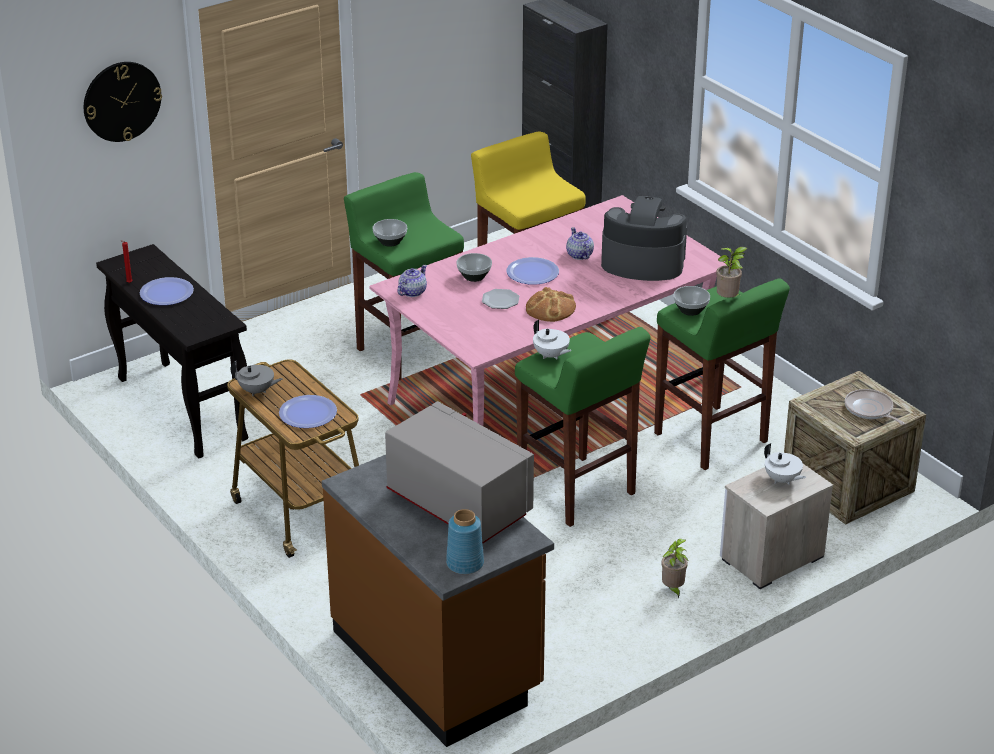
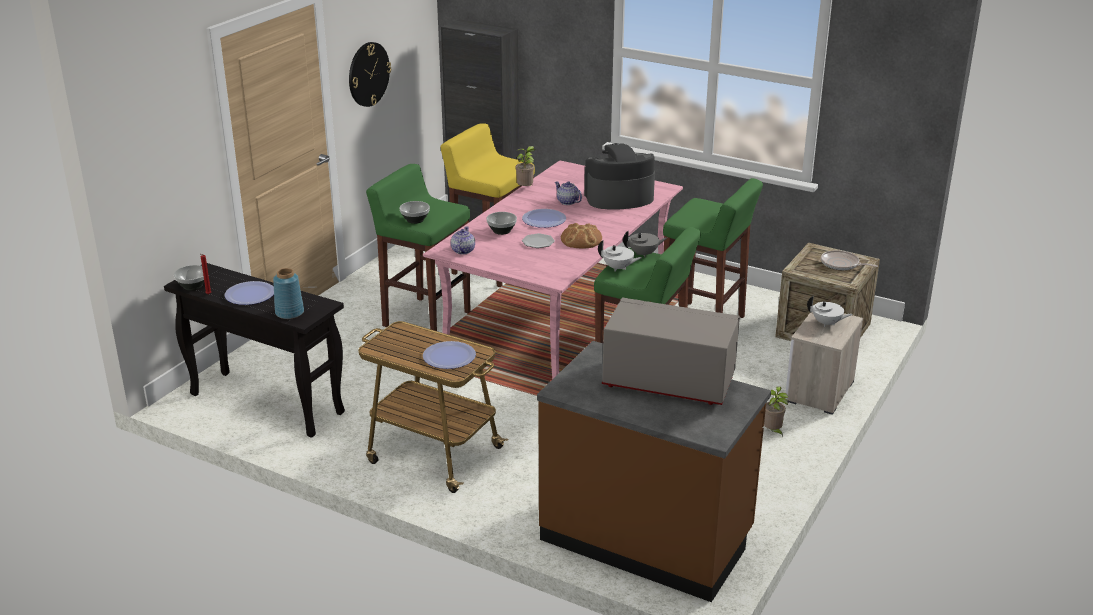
camera: 25 degrees left, 5 degrees down
wall clock [84,62,162,142] -> wall clock moved to [349,42,391,107]
grey teapot [231,361,283,396] -> grey teapot moved to [623,231,667,258]
blue vase [446,509,484,574] -> blue vase moved to [273,268,304,319]
bowl [673,286,710,316] -> bowl moved to [174,265,204,291]
potted plant [716,247,747,298] -> potted plant moved to [516,146,536,186]

